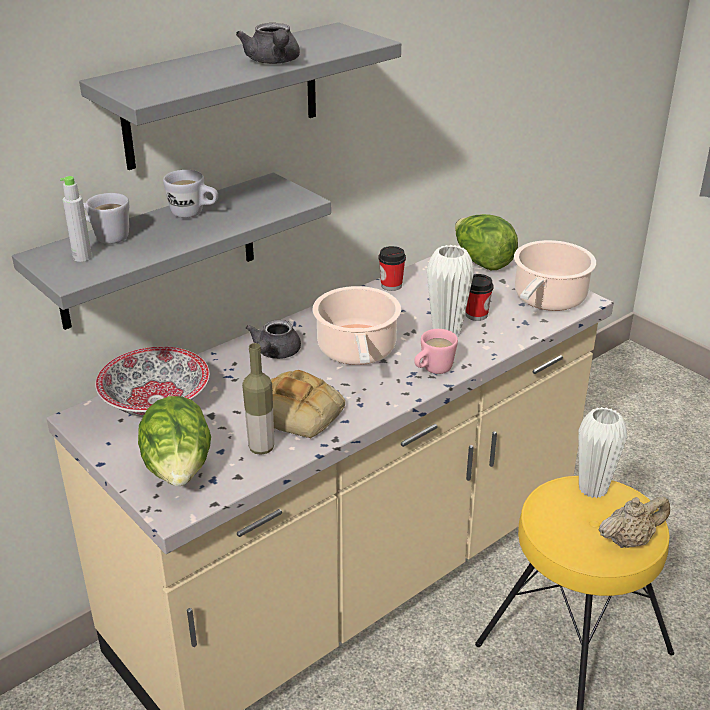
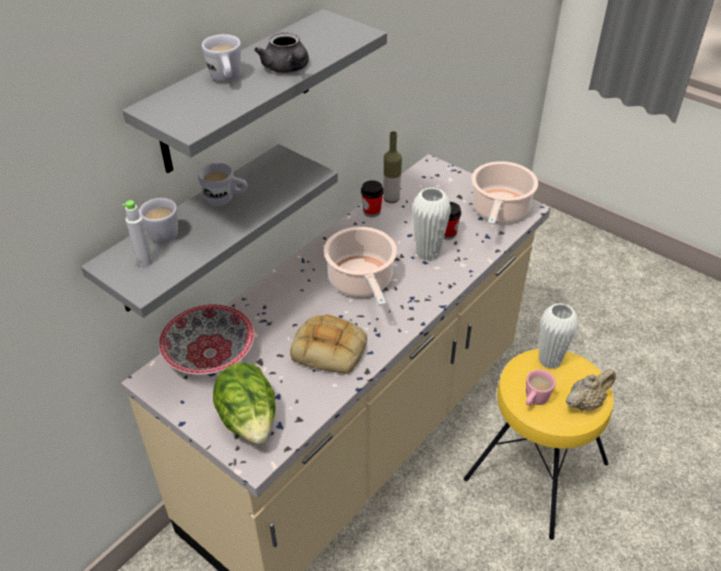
camera: 10 degrees left, 10 degrees up
bottle [242,343,274,455] -> bottle moved to [384,131,402,203]
grey teapot [246,320,301,359] -> none
pink mug [414,329,458,374] -> pink mug moved to [526,370,556,406]
lettuce [455,214,518,270] -> none
none -> white mug [202,34,241,83]

